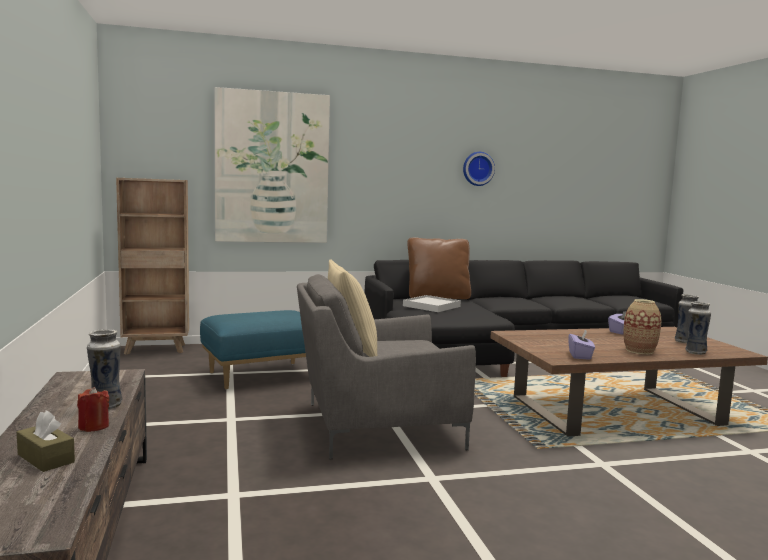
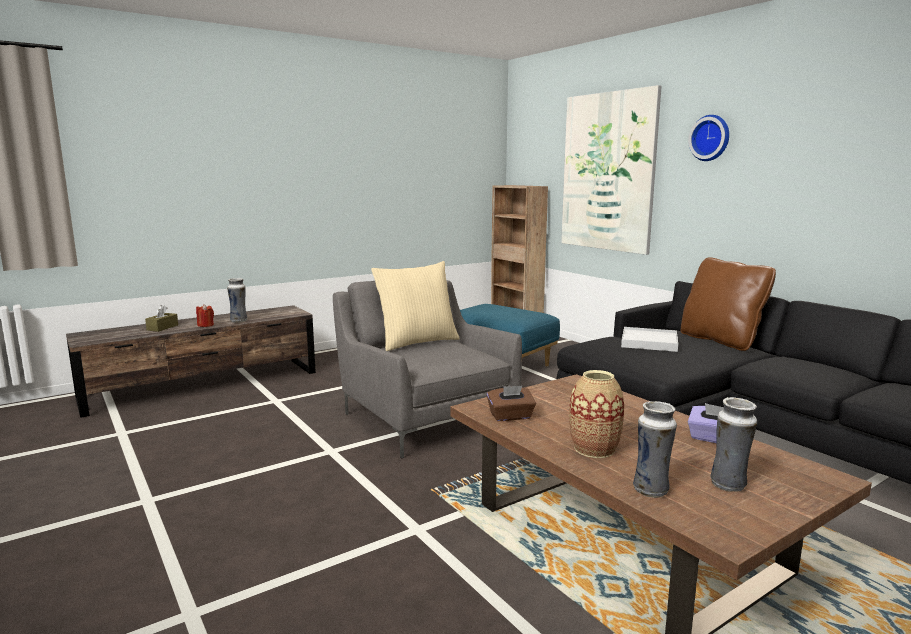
camera: 70 degrees right, 5 degrees up
wall clock [463,152,495,186] -> wall clock moved to [688,115,729,161]
purple tissue box [569,329,595,360] -> brown tissue box [487,386,536,421]

